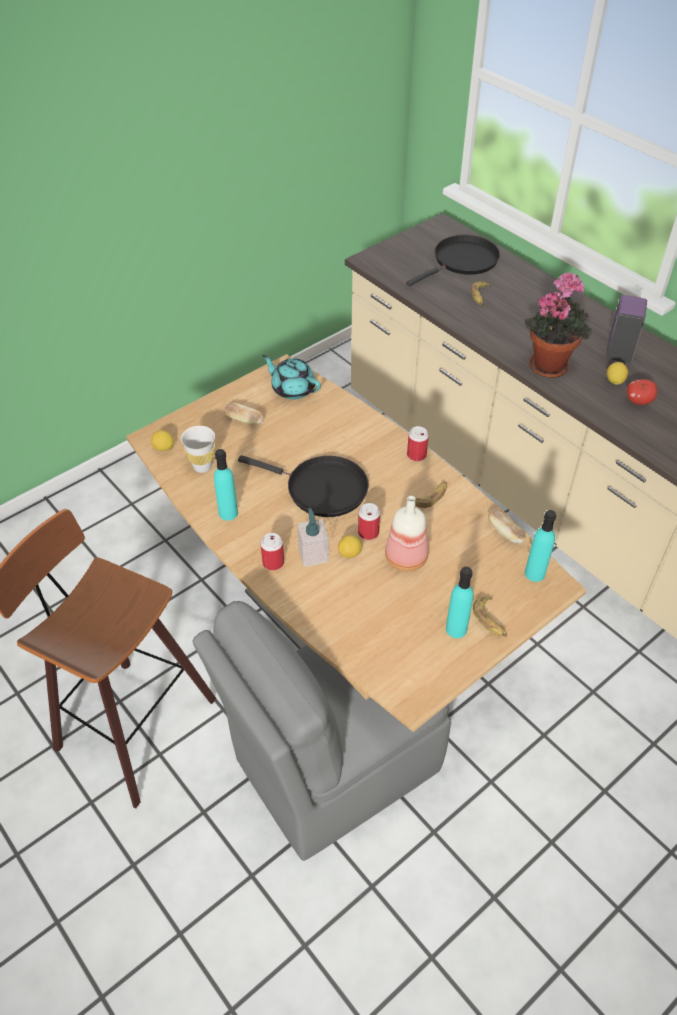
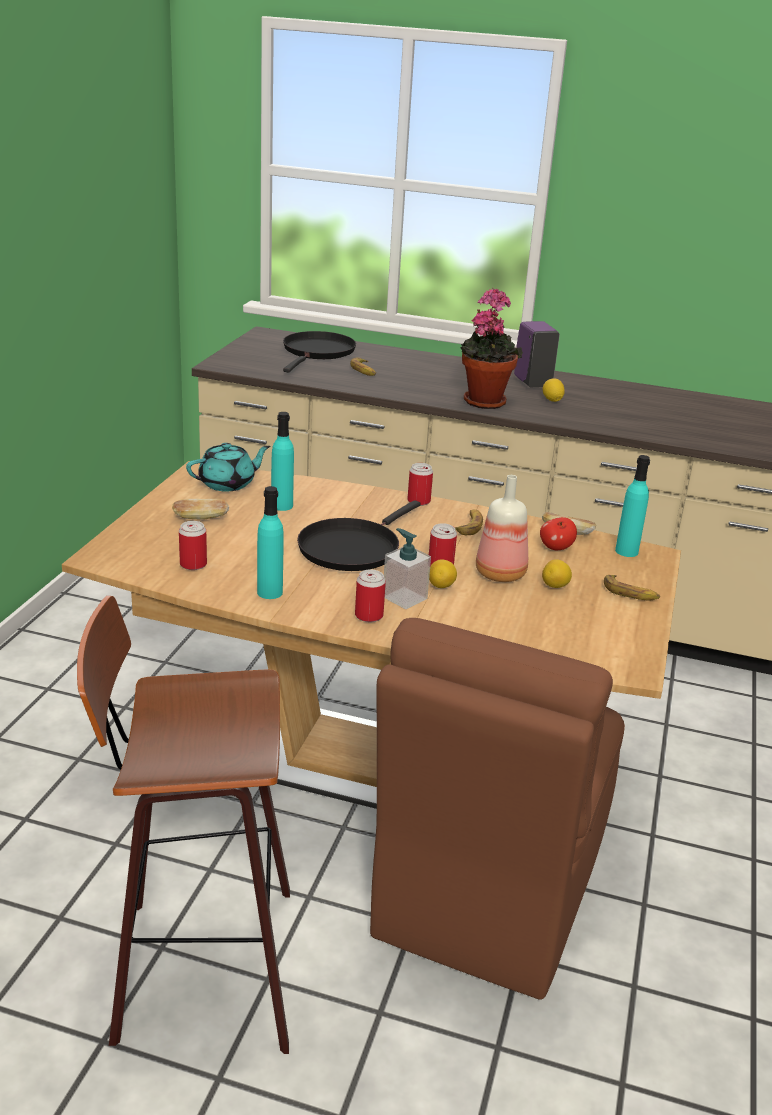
camera: 35 degrees left, 20 degrees down
lemon [151,430,174,451] -> lemon moved to [542,559,572,588]
white cup [181,426,215,473] -> can [179,521,207,570]
grey chair [193,601,451,861] -> brown chair [370,618,625,1000]
black frying pan [238,455,369,517] -> black frying pan turned 135 degrees clockwise [297,500,421,571]
turquoise teapot [262,355,321,400] -> turquoise teapot turned 150 degrees clockwise [186,443,270,492]
turquoise bottle [446,567,473,638] -> turquoise bottle moved to [271,412,294,511]
apple [627,379,657,405] -> apple moved to [540,517,577,550]

